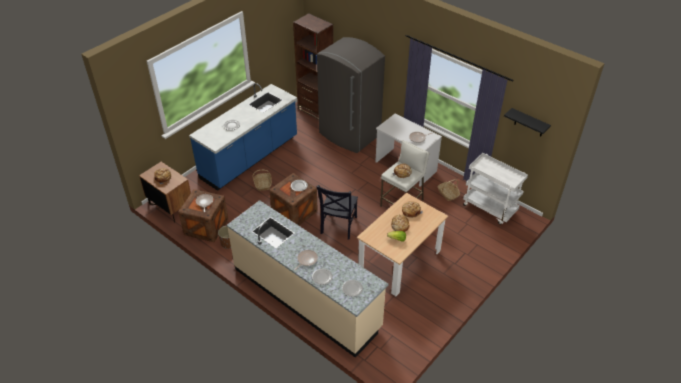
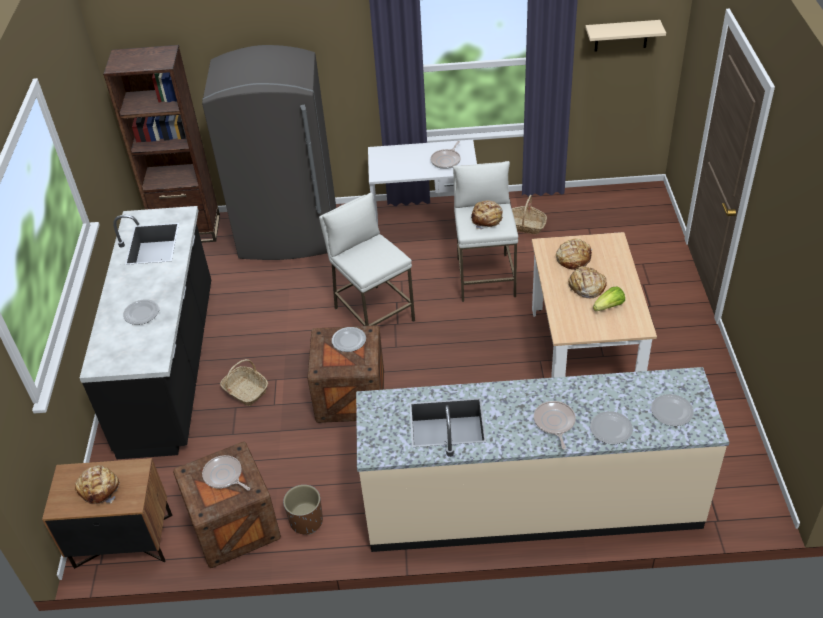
camera: 40 degrees left, 0 degrees up
blue counter [189,83,297,191] -> black counter [80,206,211,459]
black chair [317,185,358,239] -> none
white cart [463,153,528,225] -> none
black shelf [504,108,551,136] -> beige shelf [585,20,666,51]
none -> white stool [319,193,415,326]

